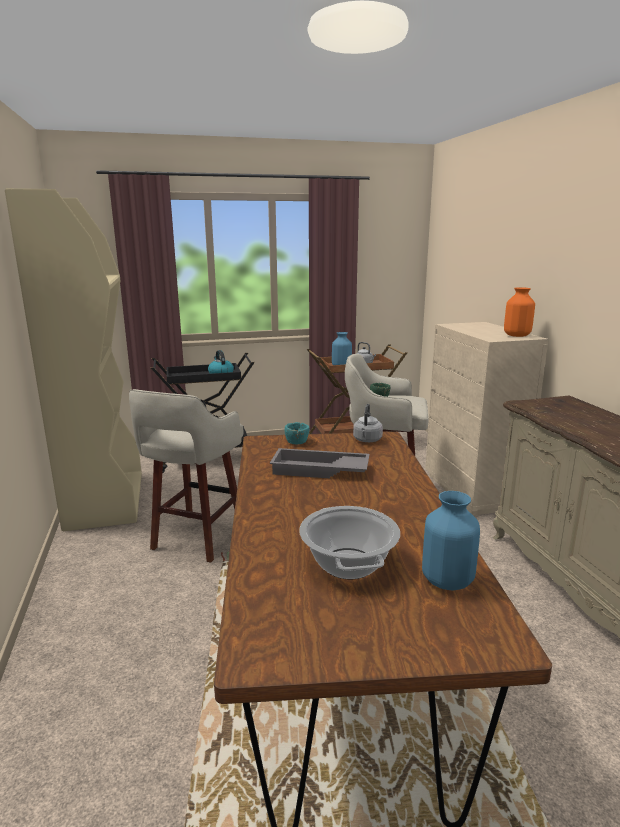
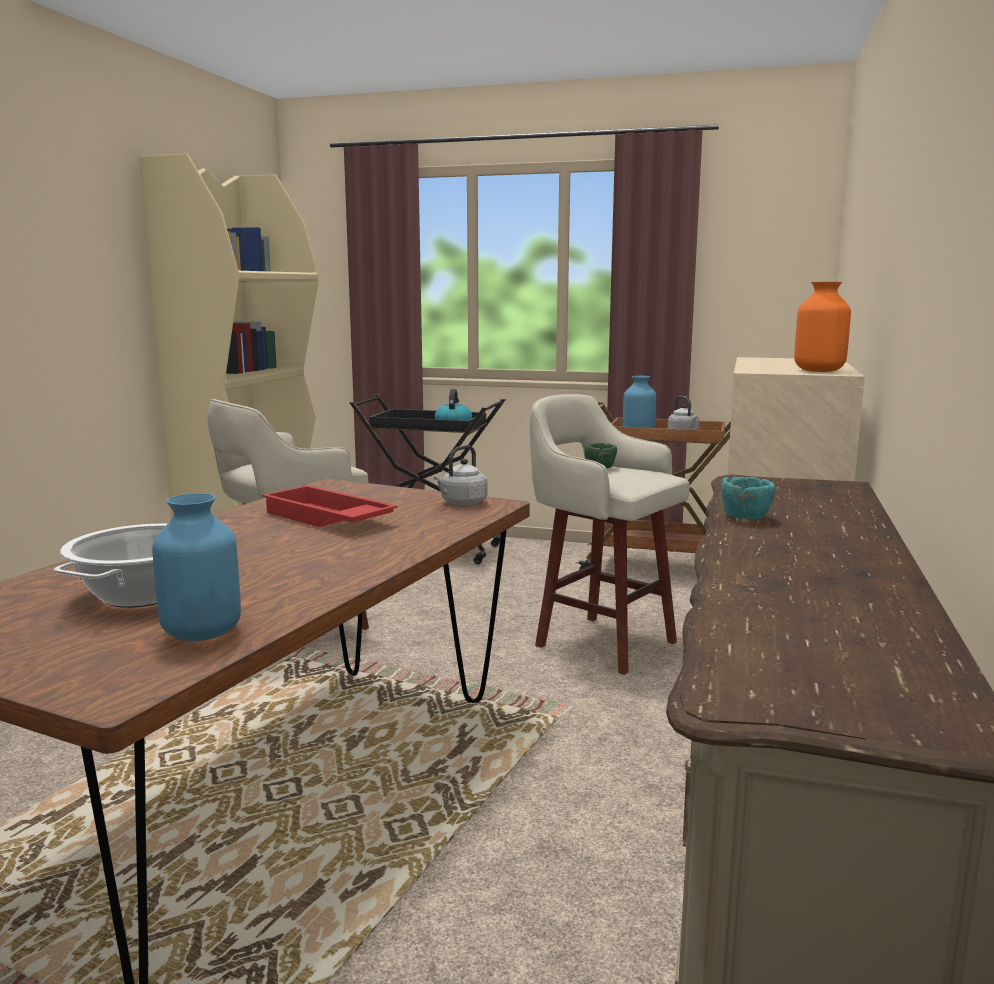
camera: 30 degrees right, 5 degrees down
grey tray [270,448,370,478] -> red tray [262,485,398,527]
turquoise bowl [285,422,310,444] -> turquoise bowl moved to [721,477,775,520]

